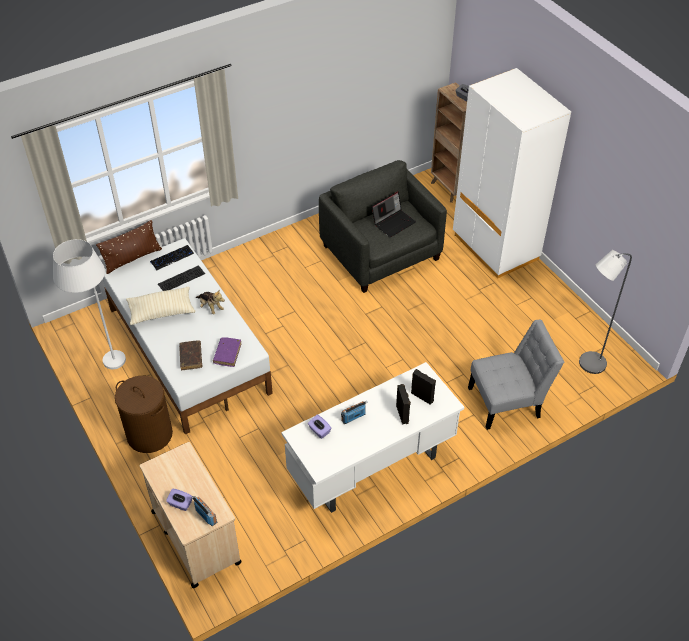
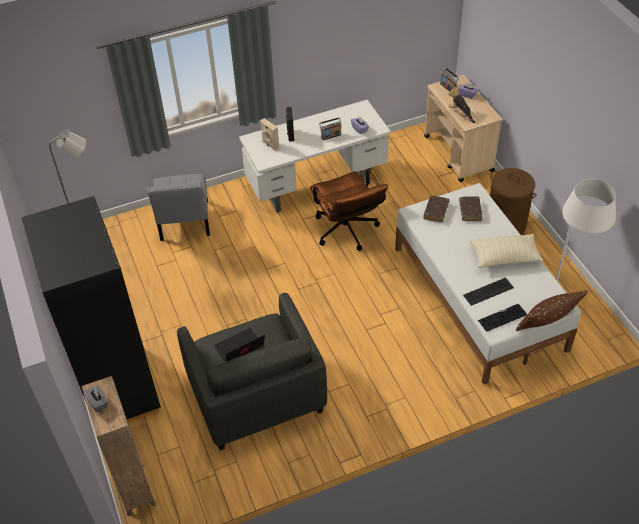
camera: 170 degrees left, 0 degrees up
plush toy [196,289,225,314] -> plush toy moved to [448,86,476,123]
purple book [213,337,241,367] -> brown book [423,195,450,222]
black speaker [411,369,436,405] -> beige speaker [260,118,279,151]
white wardrobe [453,68,571,279] -> black wardrobe [21,196,161,422]
grey chair [468,320,564,430] -> grey chair turned 90 degrees counterclockwise [147,174,210,241]
none -> brown office chair [310,169,388,251]

